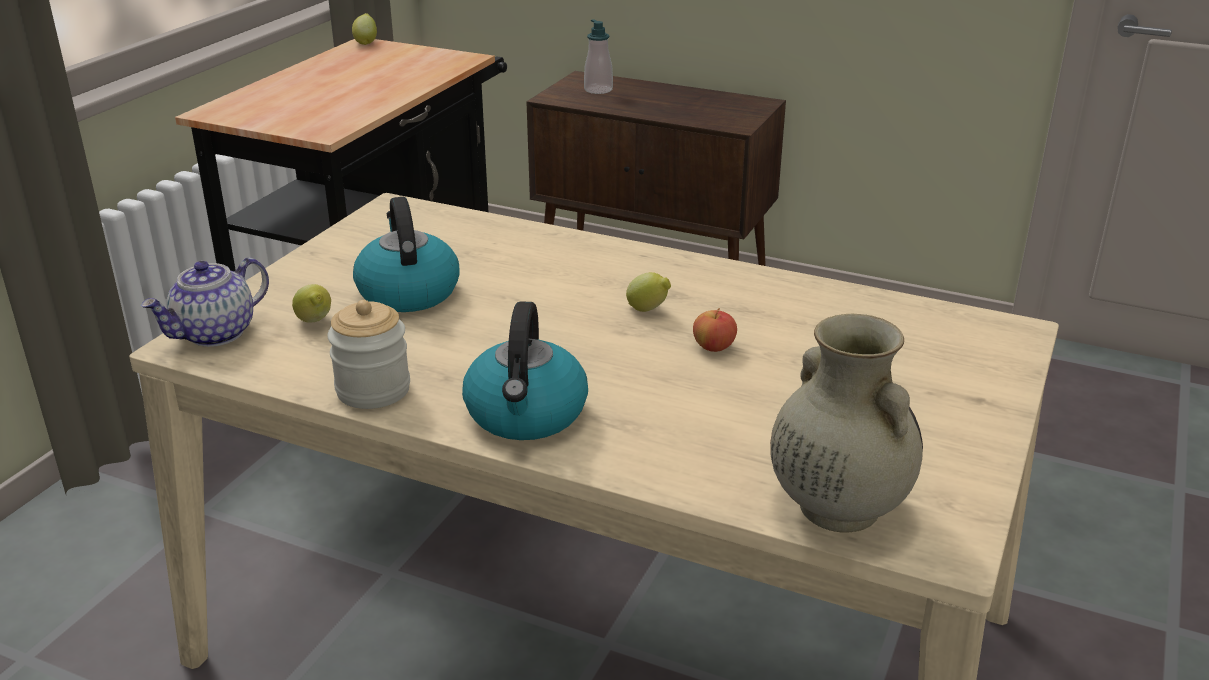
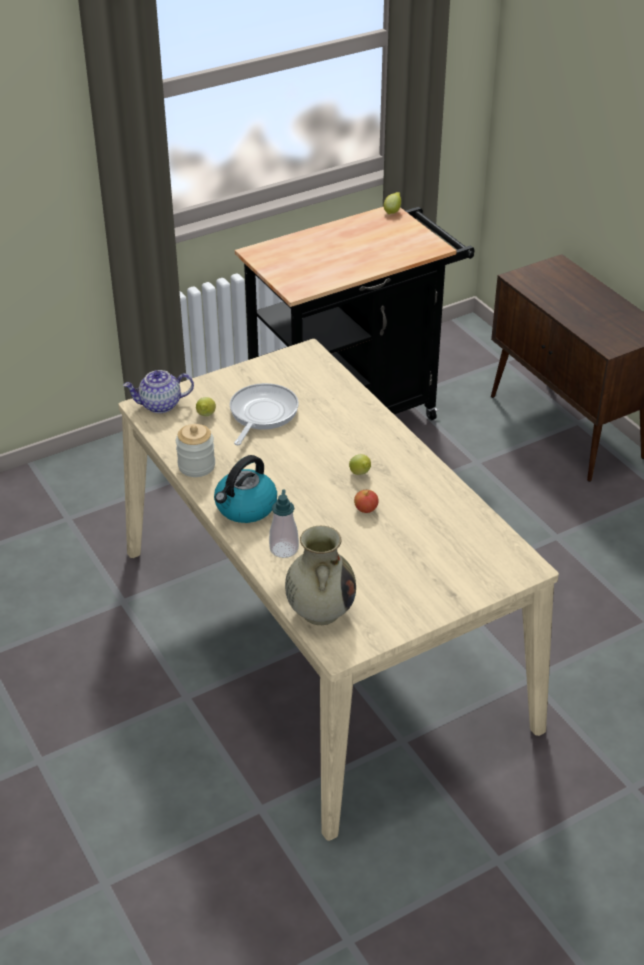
camera: 35 degrees right, 10 degrees up
kettle [353,197,460,312] -> frying pan [230,383,299,445]
soap dispenser [584,19,613,94] -> soap dispenser moved to [269,490,299,558]

